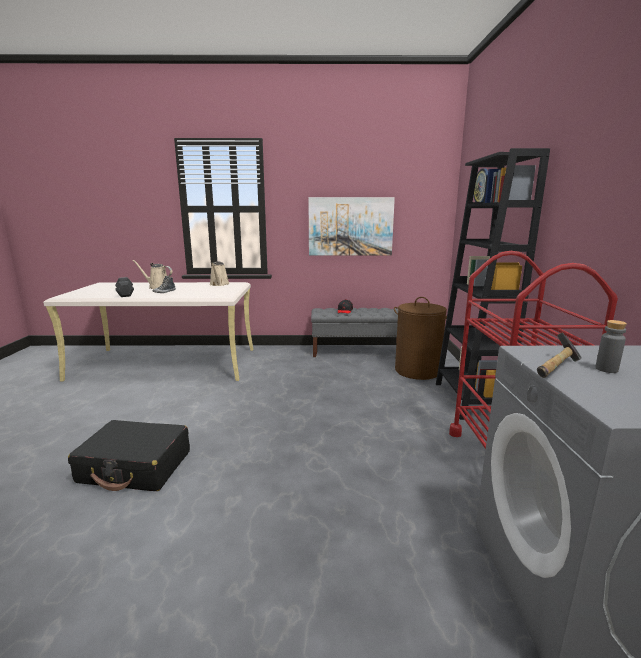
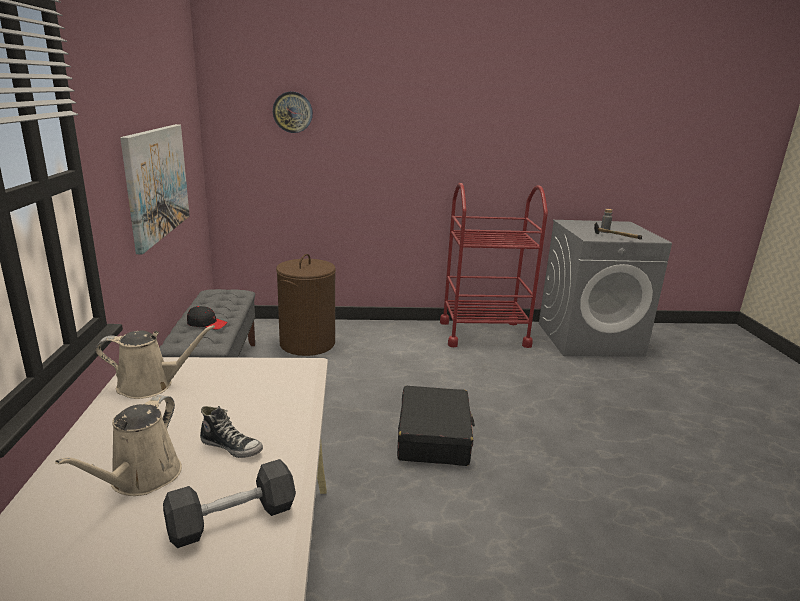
camera: 95 degrees left, 5 degrees up
black suitcase [68,420,190,491] -> black suitcase moved to [397,386,475,466]
black bookcase [436,148,550,420] -> none

